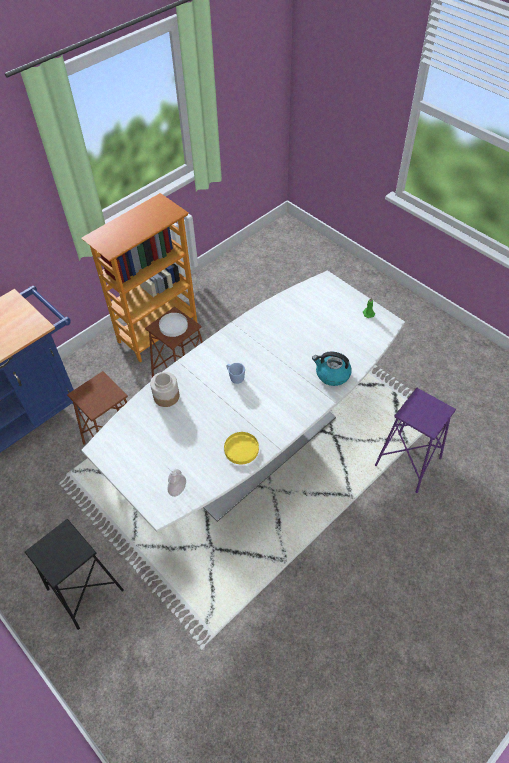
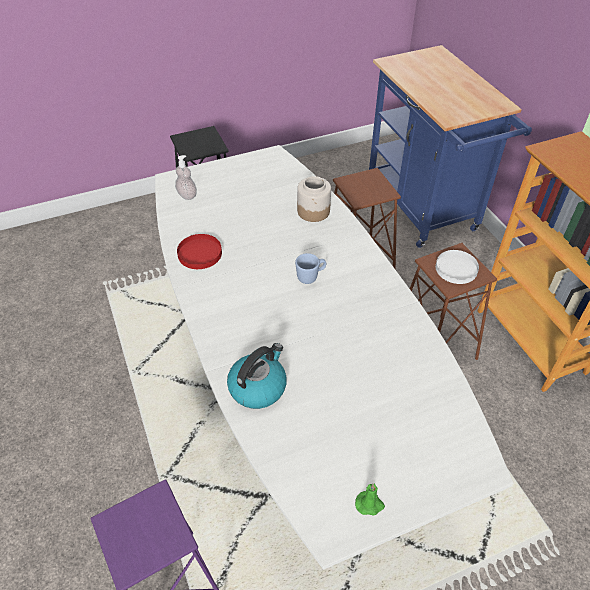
camera: 110 degrees right, 5 degrees down
yellow plate [224,432,259,464] -> red plate [177,234,222,269]

